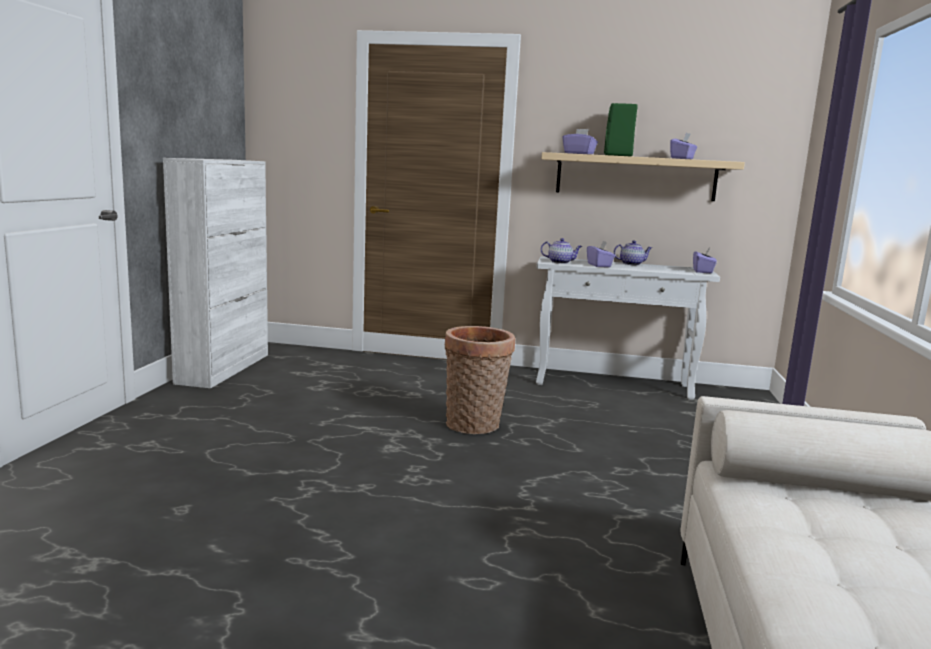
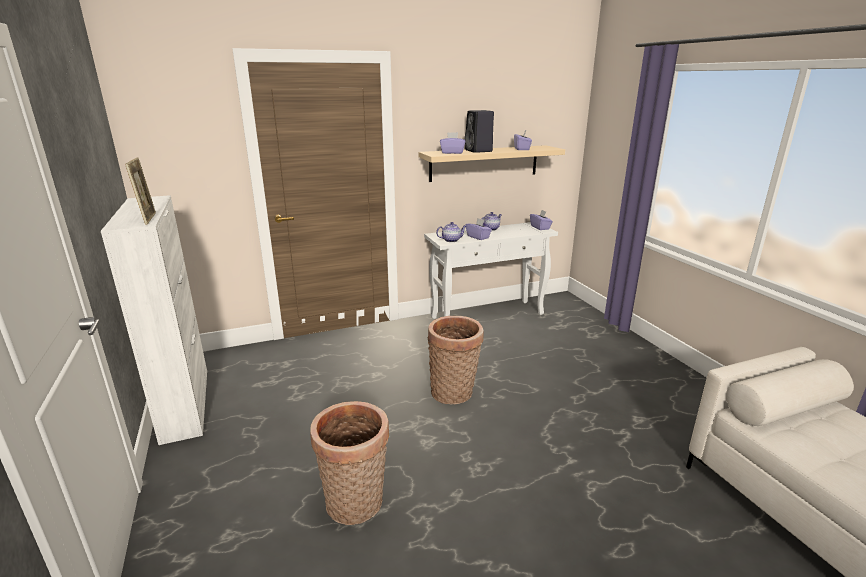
camera: 30 degrees left, 10 degrees up
green speaker [604,103,638,156] -> black speaker [465,110,494,153]
none -> picture frame [125,158,156,225]
none -> basket [310,401,389,525]

